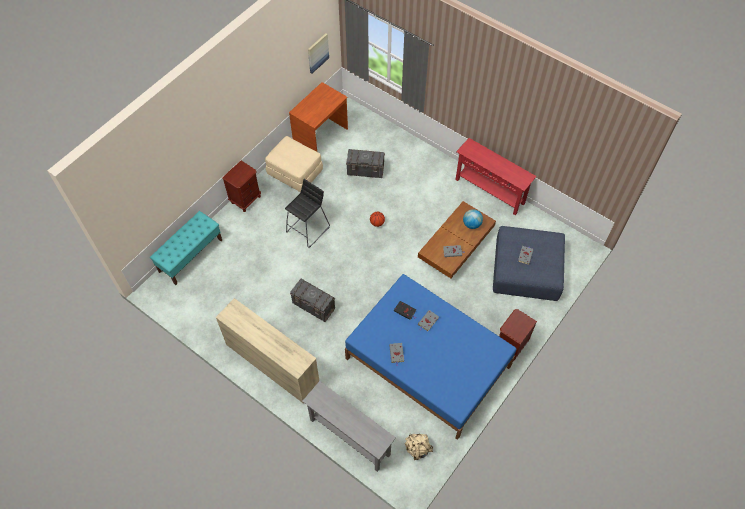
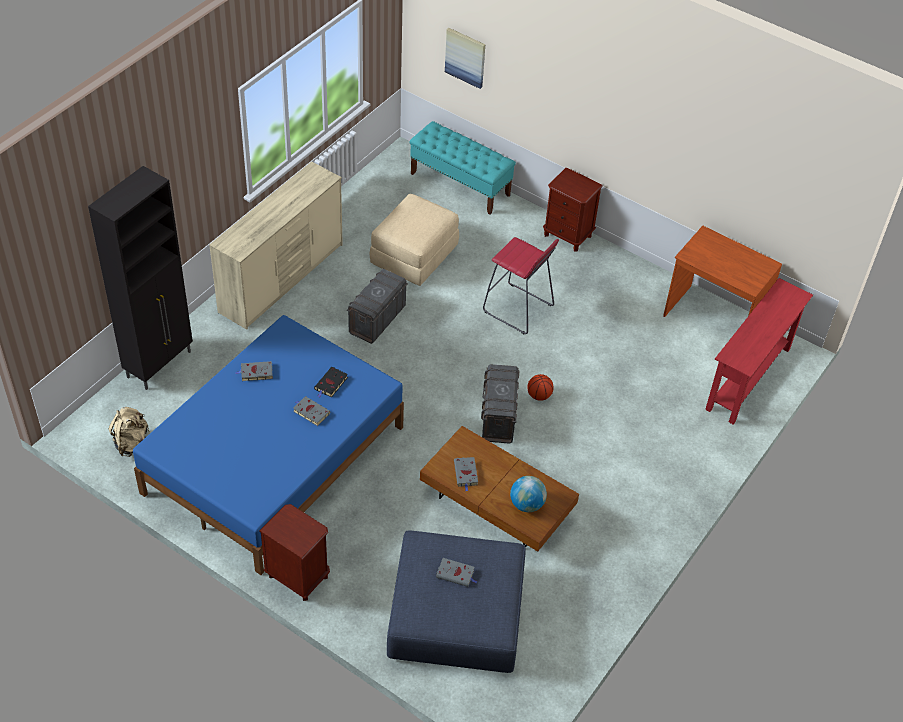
camera: 85 degrees right, 10 degrees down
beige ottoman [265,136,323,192] -> beige ottoman moved to [369,194,459,286]
black stool [285,179,330,247] -> red stool [483,237,559,334]
grey console table [302,381,396,472] -> black cabinet [88,166,193,390]
picture [308,33,329,74] -> picture moved to [445,28,485,89]
grey storage box [346,149,385,178] -> grey storage box moved to [481,364,519,444]
red console table [456,138,536,215] -> red console table moved to [705,278,813,425]

